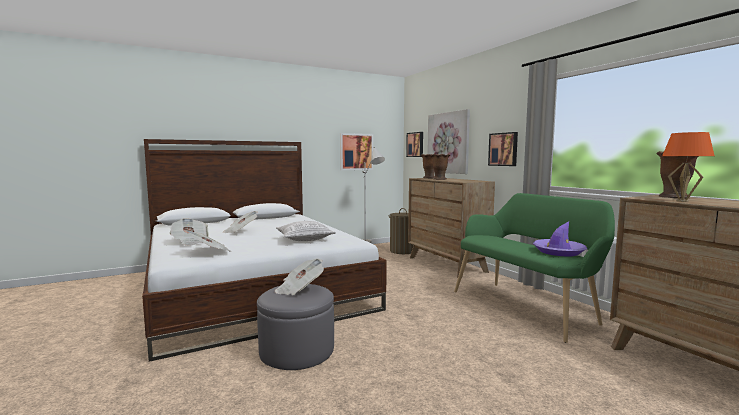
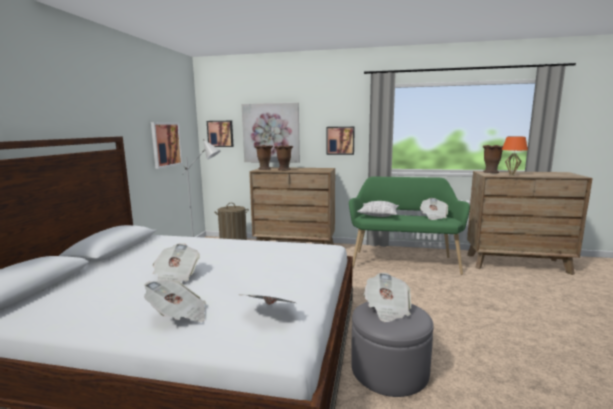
camera: 50 degrees left, 5 degrees up
pillow [276,221,336,241] -> pillow moved to [357,201,399,217]
purple hat [533,221,587,256] -> newspaper [420,198,448,220]

